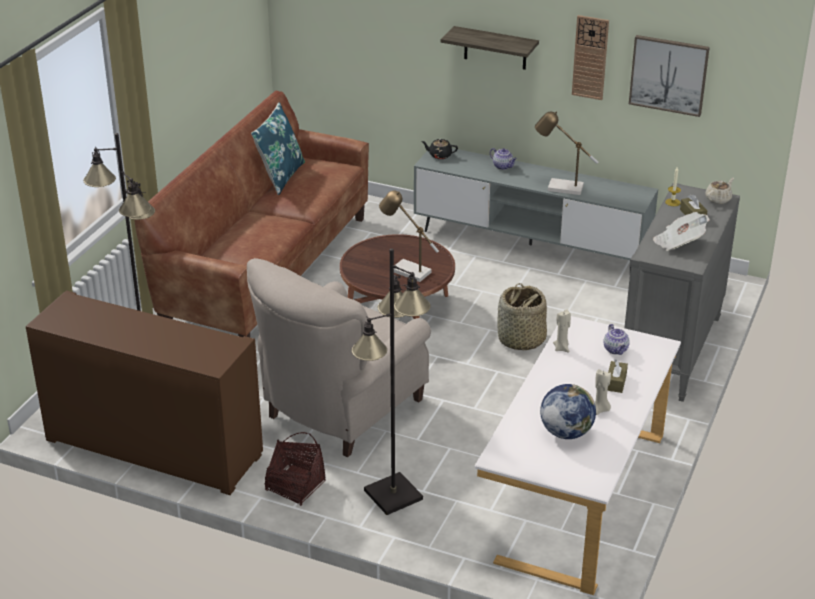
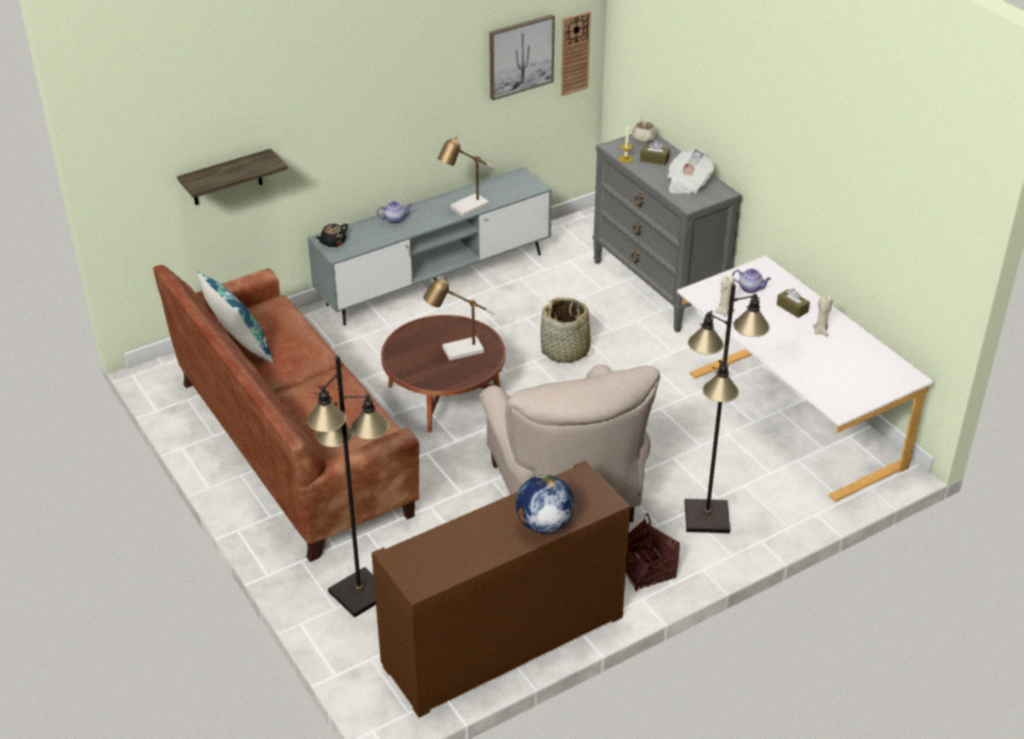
camera: 55 degrees left, 5 degrees up
shelf [441,26,539,70] -> shelf moved to [177,149,288,205]
globe [540,384,596,439] -> globe moved to [515,474,575,533]
wall clock [572,15,609,100] -> wall clock moved to [561,11,591,96]

